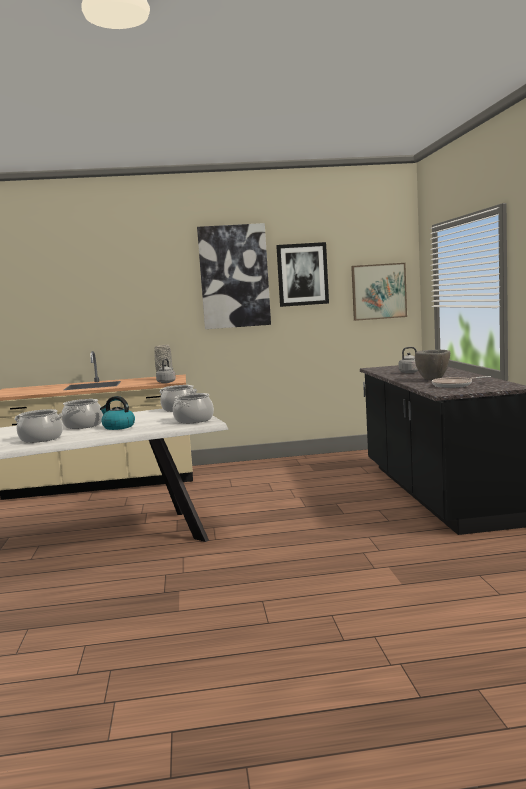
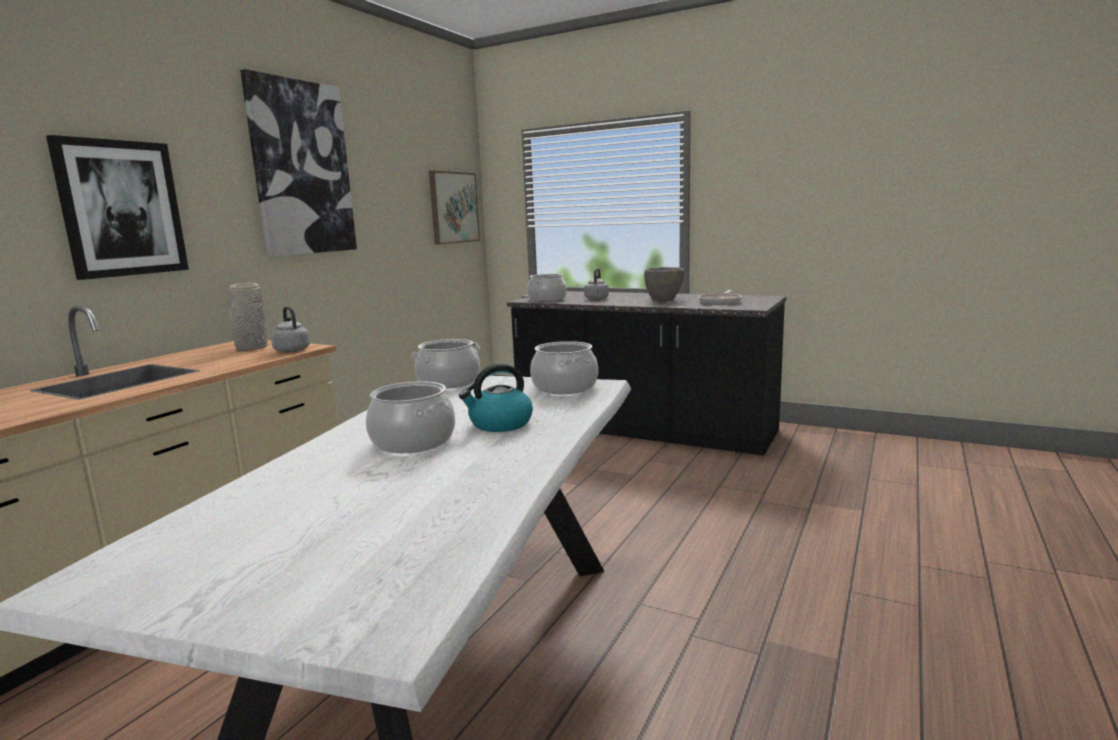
camera: 55 degrees left, 5 degrees up
cooking pot [15,409,63,443] -> cooking pot moved to [527,274,567,302]
picture [276,242,329,307] -> picture moved to [46,135,189,280]

